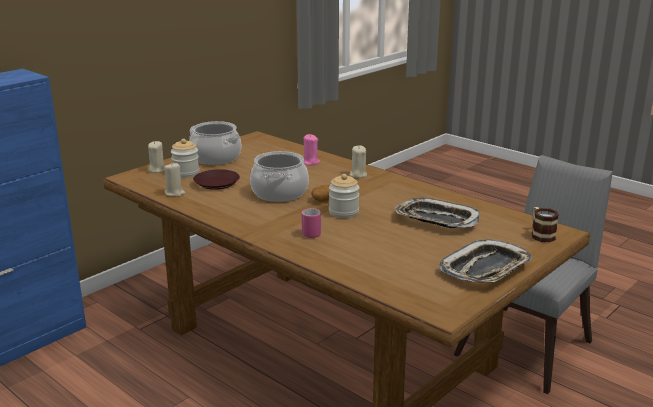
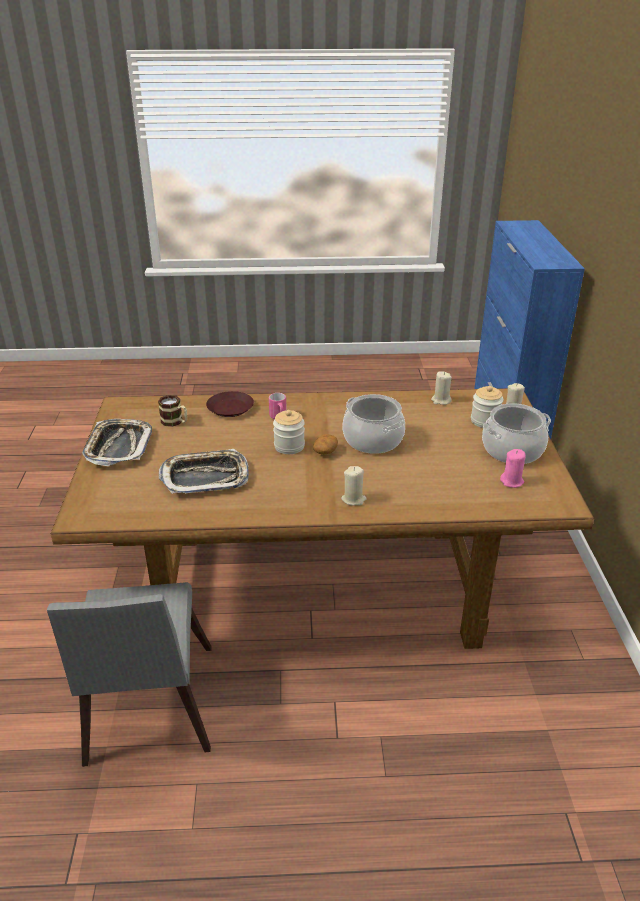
camera: 135 degrees right, 10 degrees up
brown plate [193,169,240,190] -> brown plate moved to [206,391,254,417]
pink candle [303,134,320,165] -> pink candle moved to [500,449,526,488]
mug [532,207,559,242] -> mug moved to [158,395,187,427]

